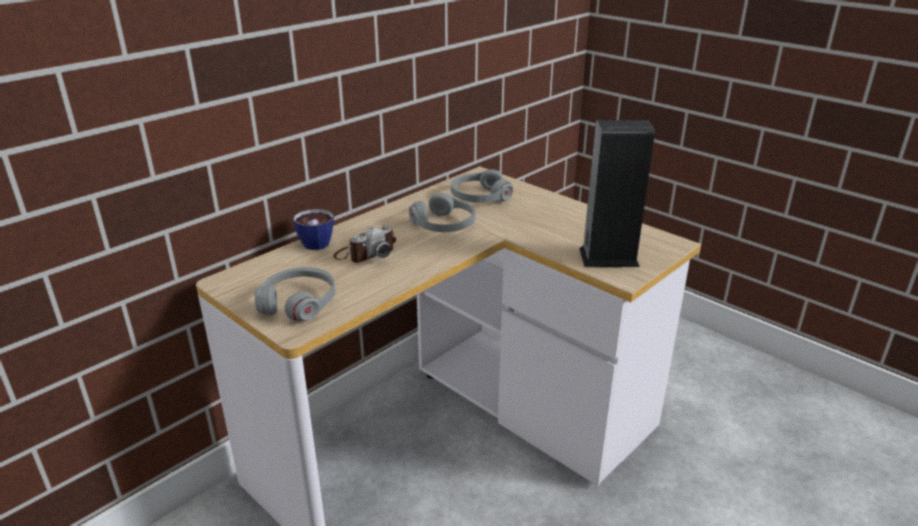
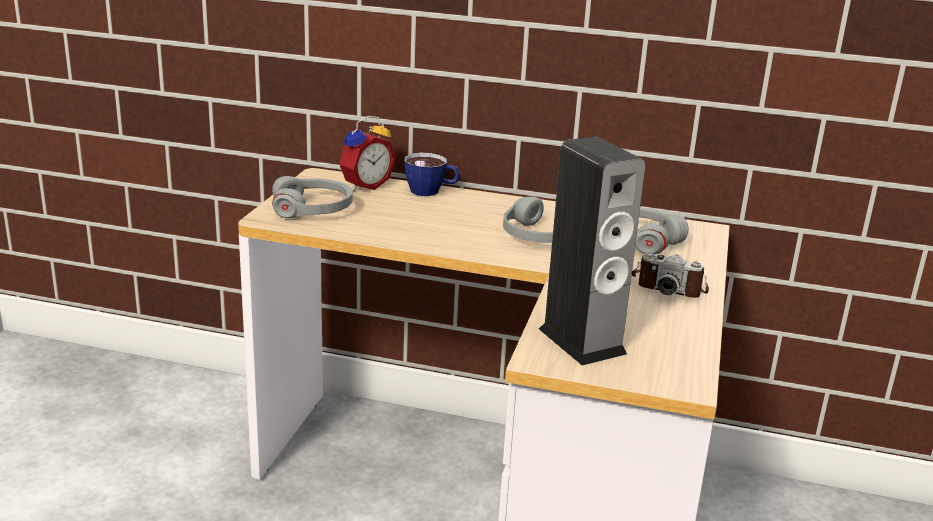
camera: 60 degrees right, 5 degrees down
camera [333,225,396,263] -> camera moved to [632,252,709,298]
none -> alarm clock [339,116,396,191]

